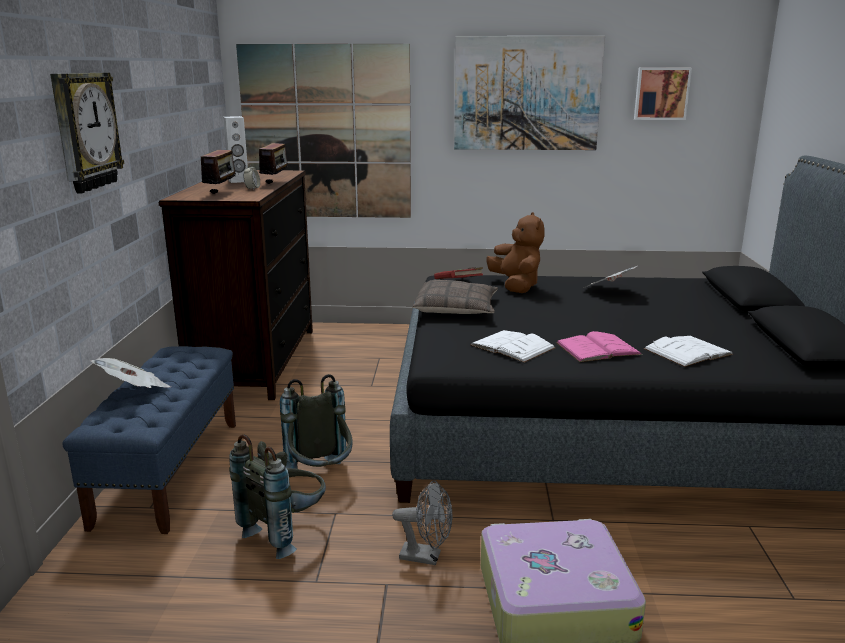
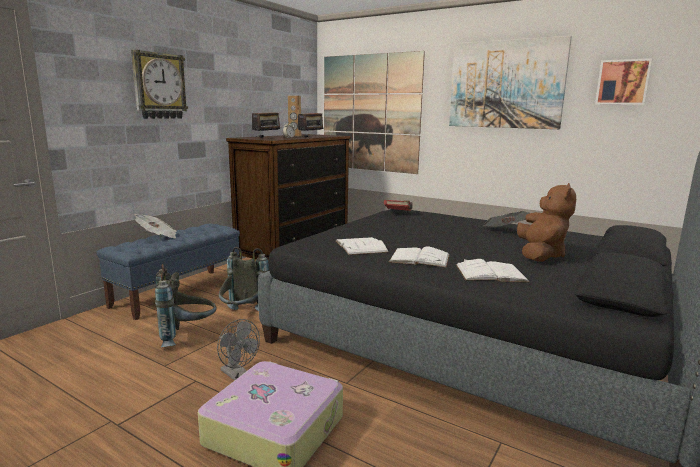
camera: 30 degrees right, 5 degrees down
white speaker [223,116,248,183] -> brown speaker [288,95,301,137]
pillow [412,279,498,314] -> none
brown plush toy [487,212,544,293] -> brown plush toy moved to [517,183,576,262]
pink book [556,331,643,362] -> white book [389,246,450,268]

